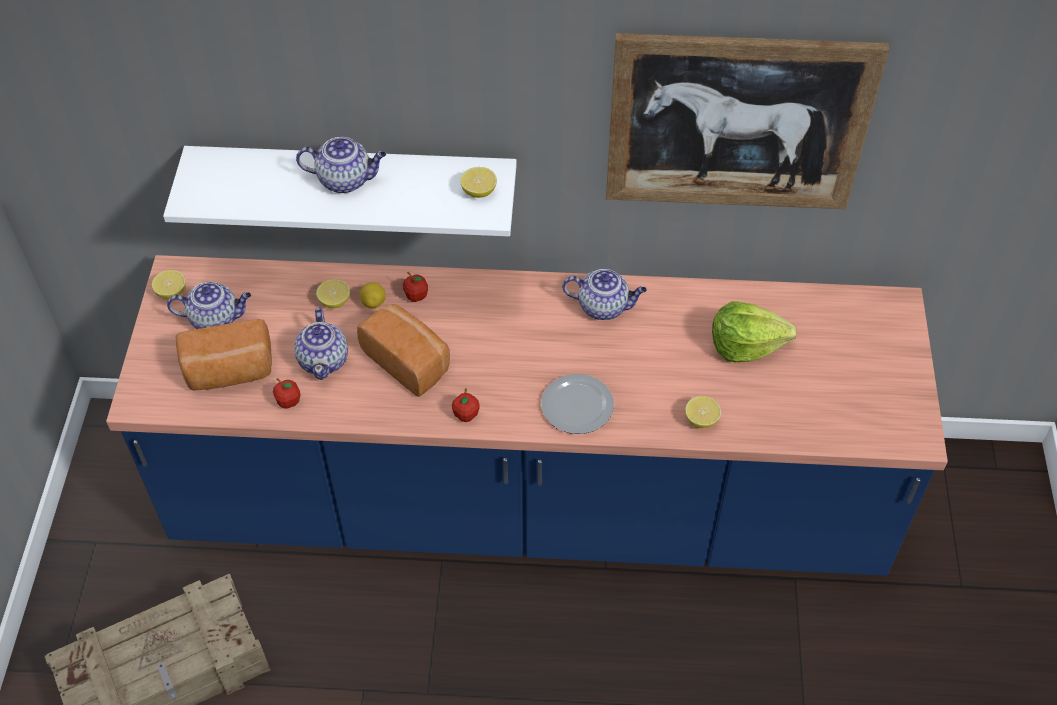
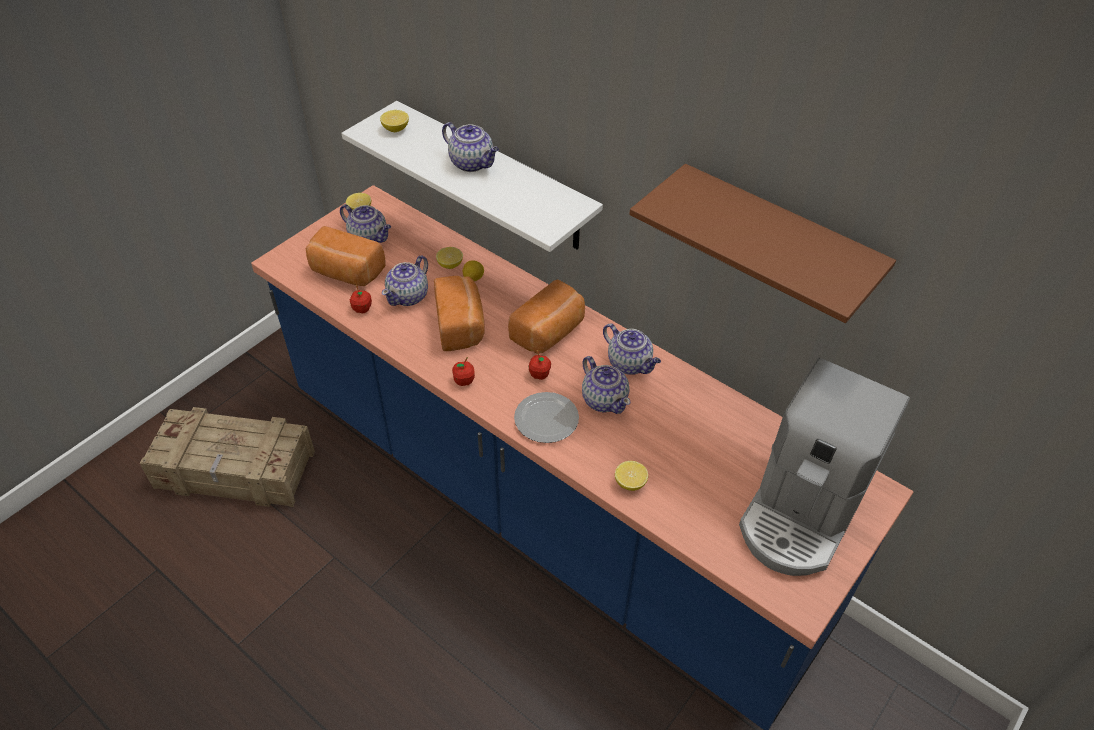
camera: 35 degrees right, 5 degrees down
apple [403,272,428,302] -> apple moved to [529,350,551,380]
lemon [460,167,497,198] -> lemon moved to [380,110,409,132]
picture [606,33,889,209] -> brown shelf [629,164,896,323]
lettuce [712,302,797,362] -> none
none -> bread [508,279,585,354]
none -> teapot [582,356,630,414]
none -> coffee machine [739,358,910,576]

